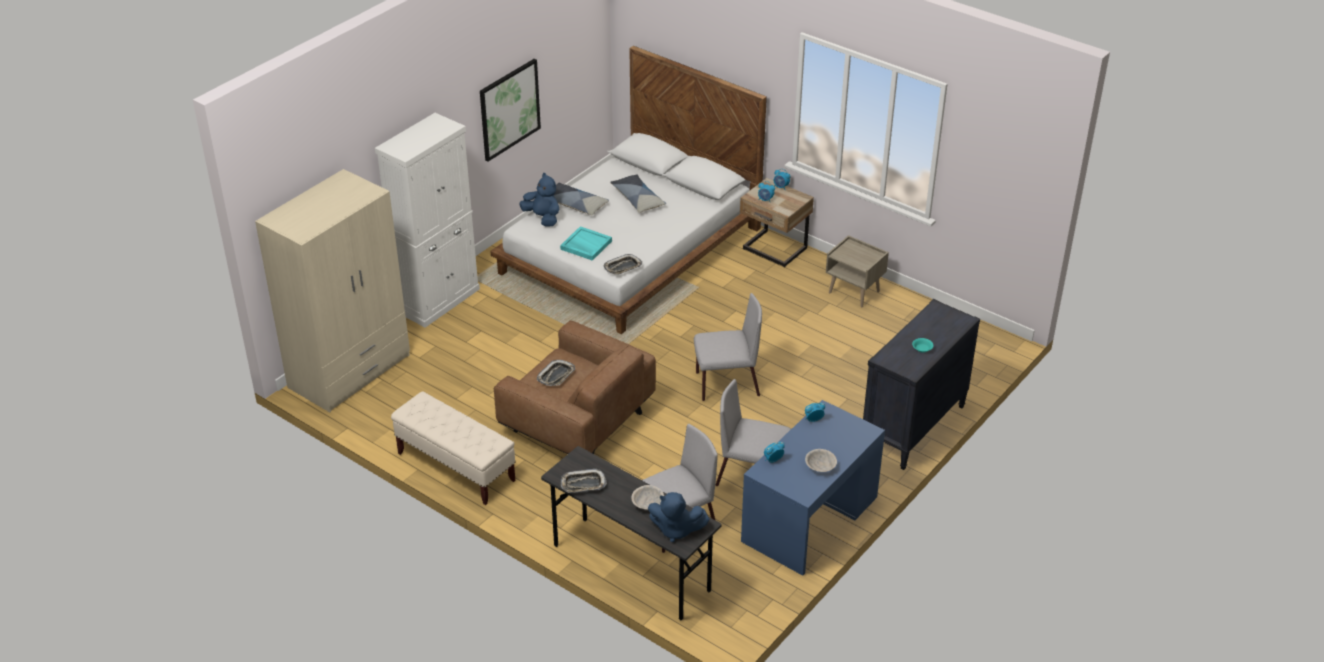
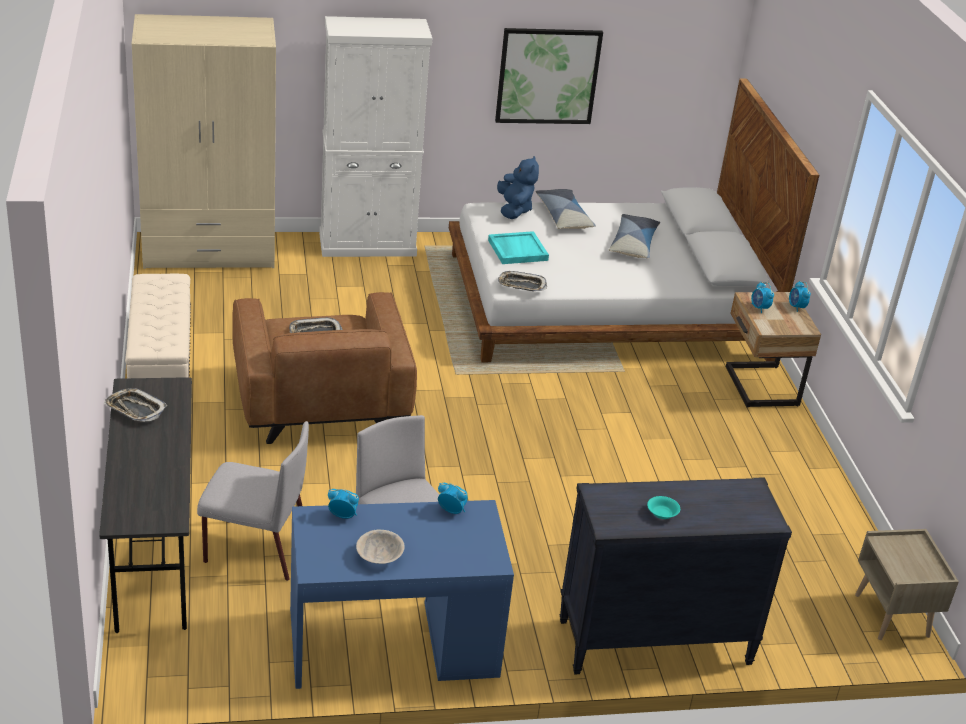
camera: 40 degrees right, 5 degrees down
beige bowl [631,485,664,510] -> none
blue plush toy [648,492,710,542] -> none
grey chair [694,293,762,401] -> none
beige nightstand [826,235,889,307] -> beige nightstand moved to [855,529,959,640]

